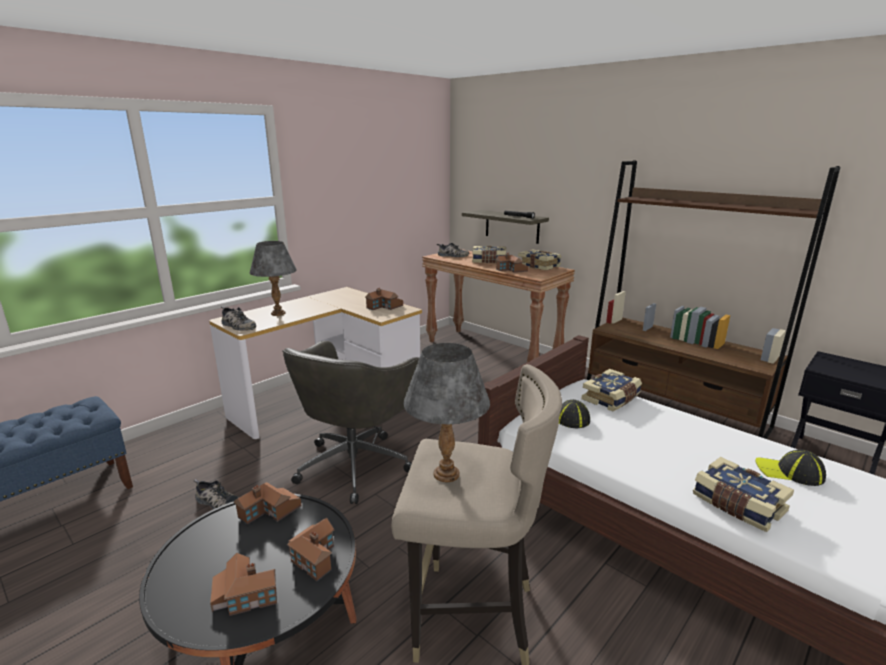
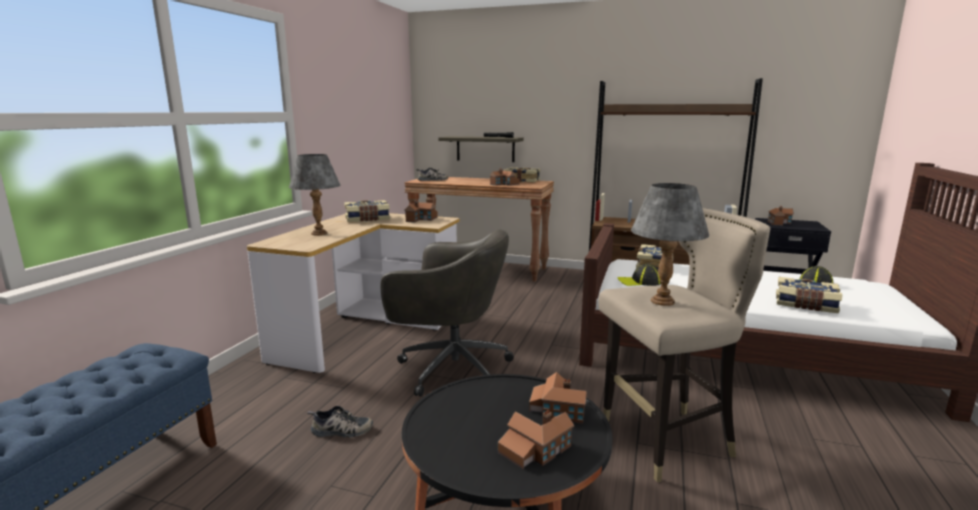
camera: 25 degrees left, 5 degrees down
shoe [221,306,256,331] -> none
toy house [233,482,301,524] -> toy house moved to [768,206,794,226]
grey office chair [282,341,419,504] -> grey office chair turned 75 degrees counterclockwise [381,229,514,397]
book [472,246,506,263] -> book moved to [344,200,390,222]

